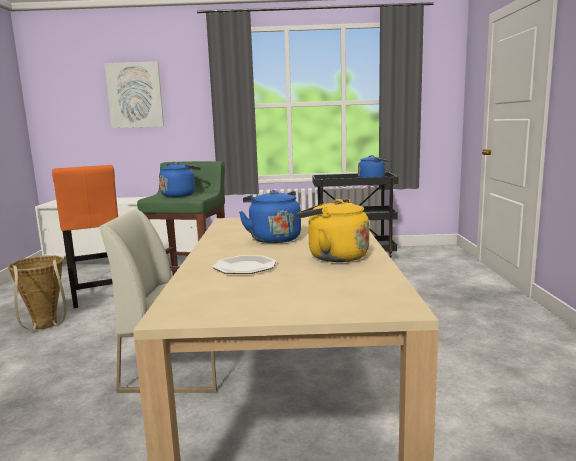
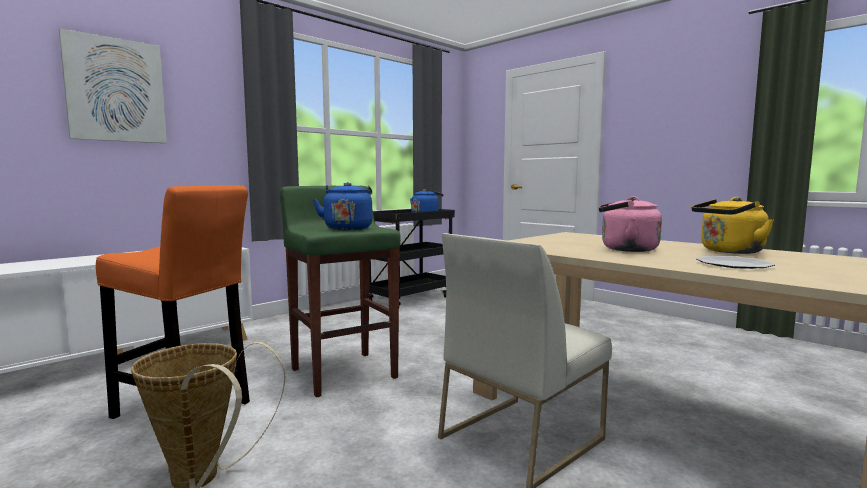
camera: 45 degrees left, 5 degrees down
blue kettle [239,190,301,243] -> pink kettle [599,196,662,252]

